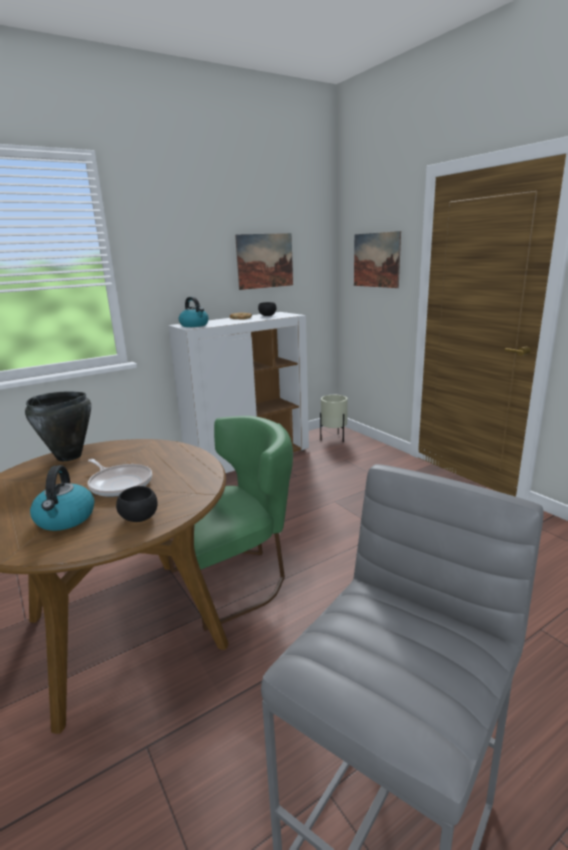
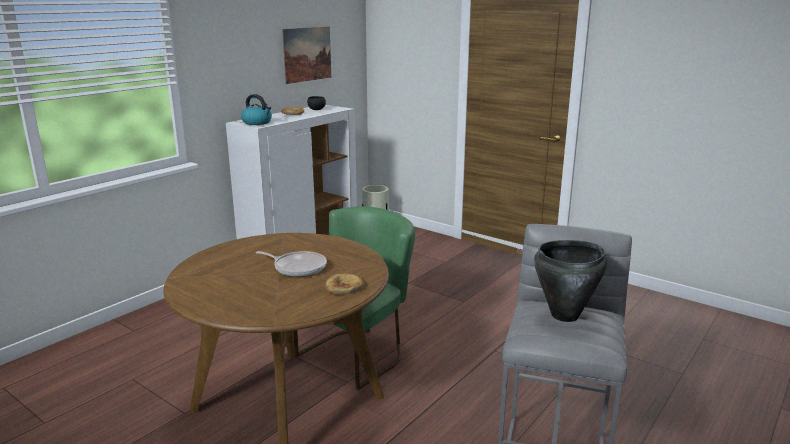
camera: 20 degrees left, 0 degrees up
black cooking pot [25,391,91,461] -> black cooking pot moved to [534,240,607,322]
kettle [30,465,94,531] -> none
black bowl [116,486,158,522] -> bread [326,273,363,295]
picture [354,231,401,288] -> none

